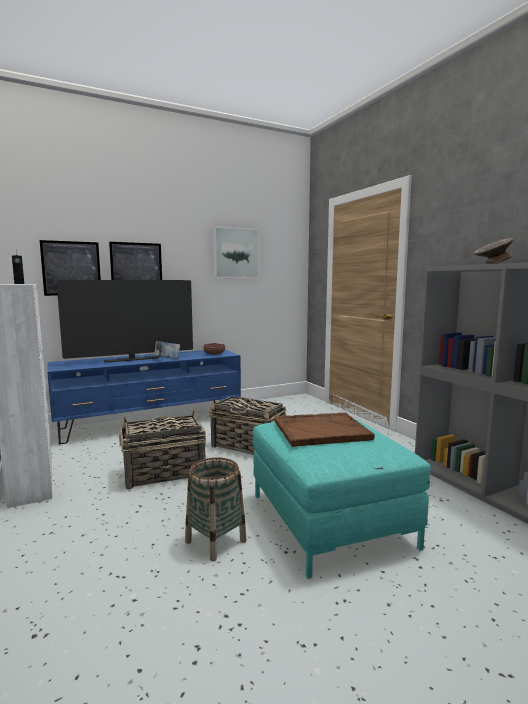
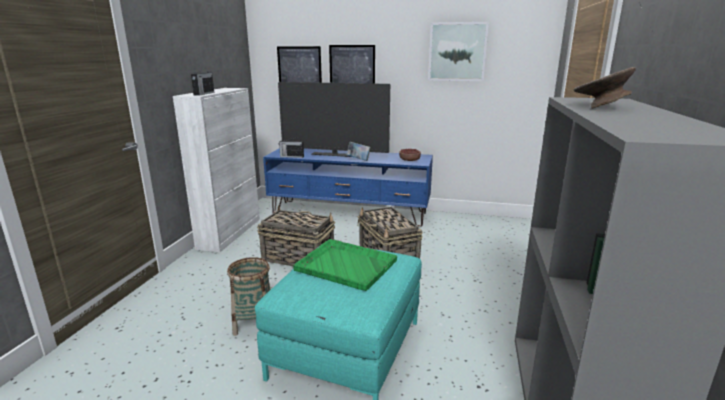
camera: 40 degrees right, 10 degrees up
brown tray [275,413,375,447] -> green tray [293,239,397,291]
none -> radio [279,137,304,158]

